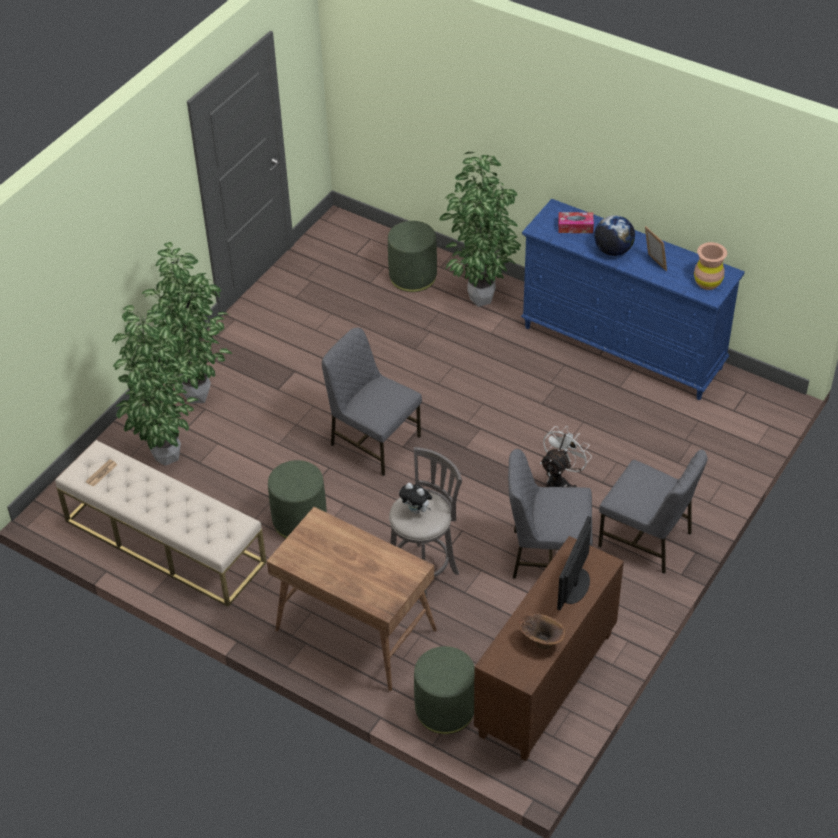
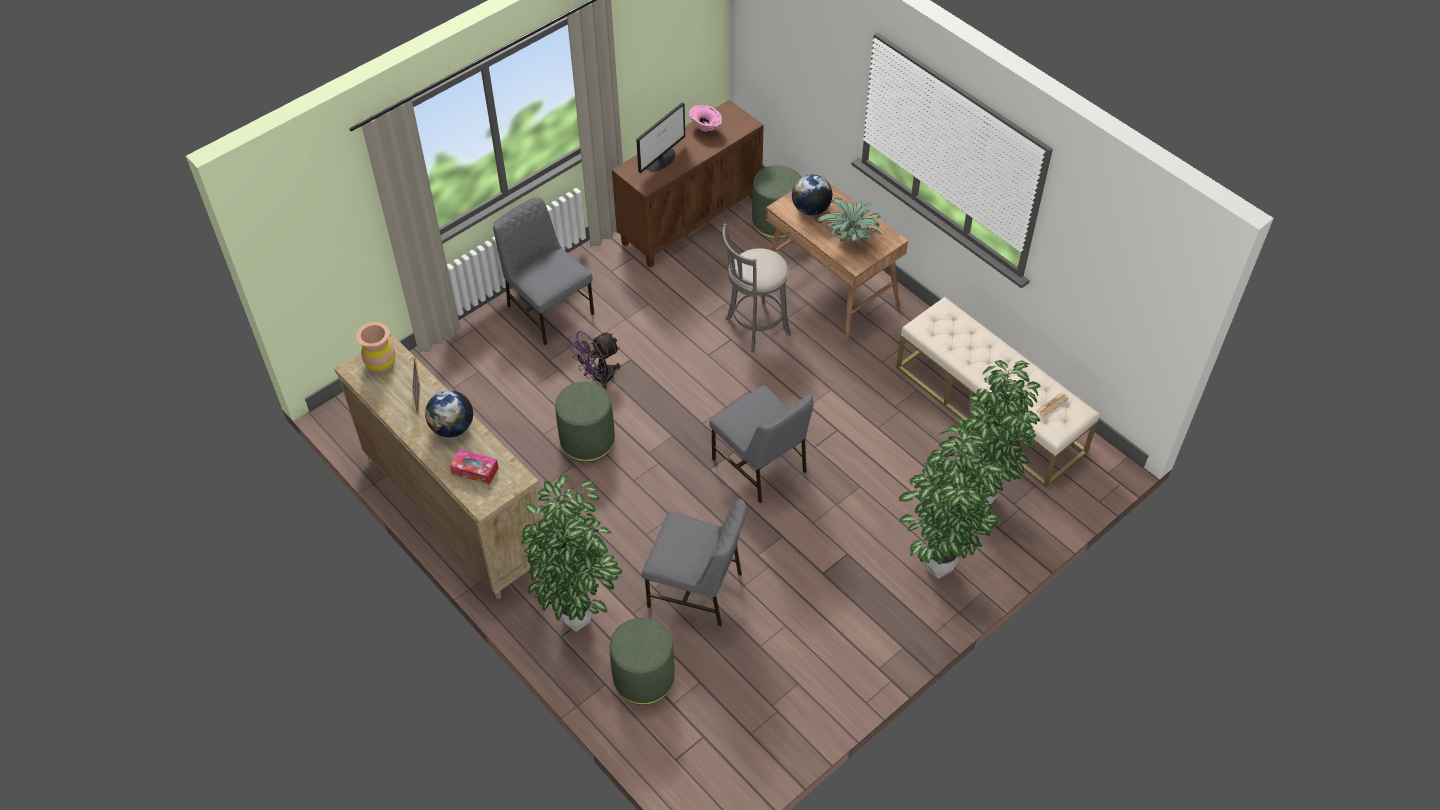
camera: 165 degrees left, 5 degrees up
green ottoman [268,460,327,538] -> green ottoman moved to [555,382,615,462]
plush toy [399,483,432,514] -> none
grey chair [508,449,593,579] -> grey chair moved to [642,499,748,626]
brown vase [518,613,565,649] -> pink vase [689,105,723,132]
blue dresser [521,199,745,400] -> beige dresser [334,333,541,599]
white fan [540,426,592,487] -> purple fan [568,331,620,390]
none -> globe [792,174,832,215]
none -> potted plant [817,198,882,243]

